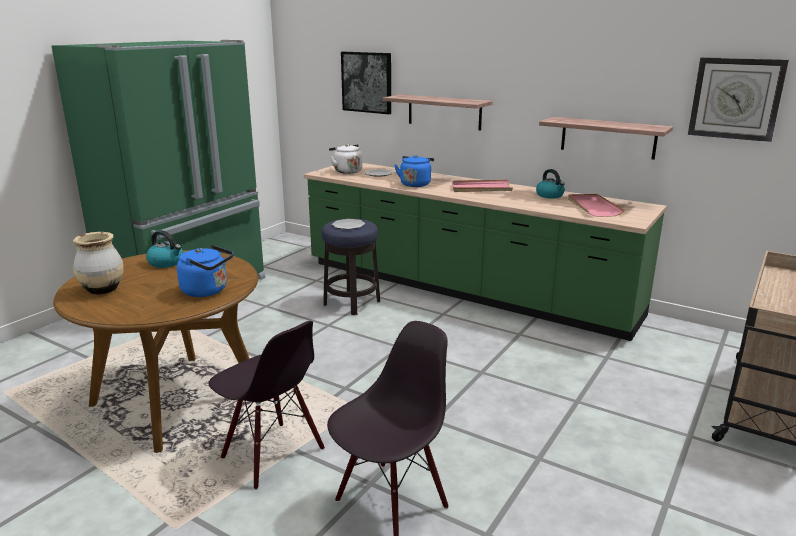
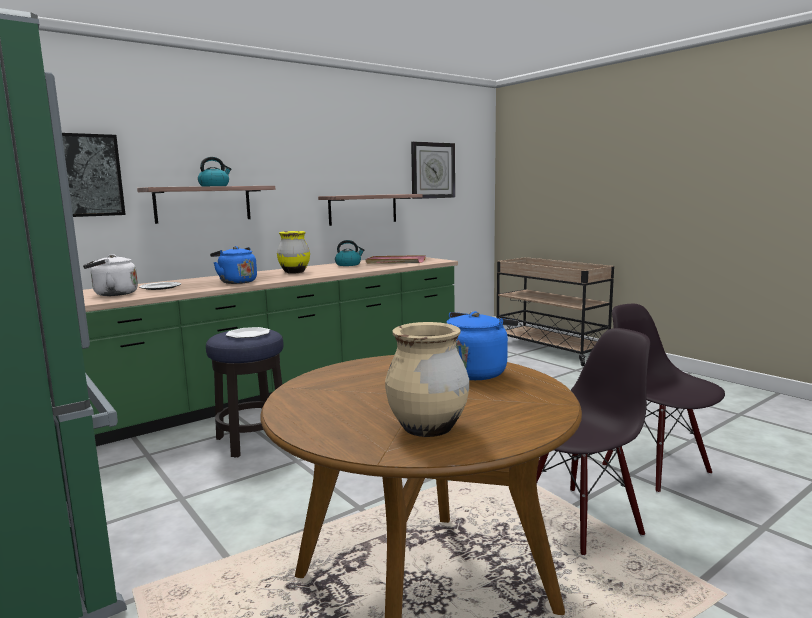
camera: 70 degrees left, 10 degrees down
kettle [146,230,183,268] -> kettle moved to [198,157,231,186]
pink tray [452,180,513,192] -> yellow vase [277,231,310,274]

